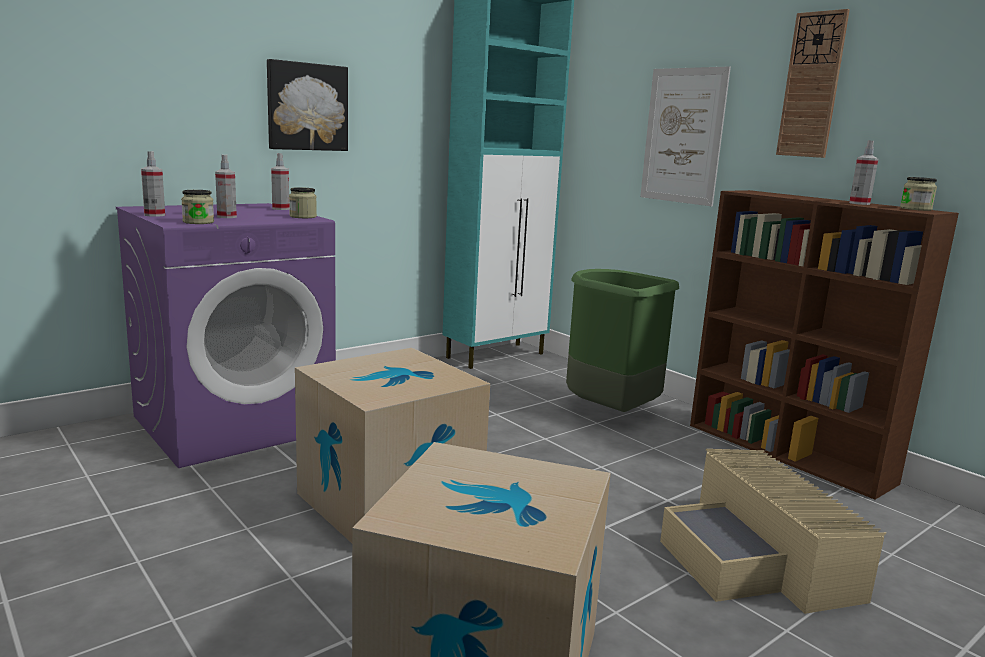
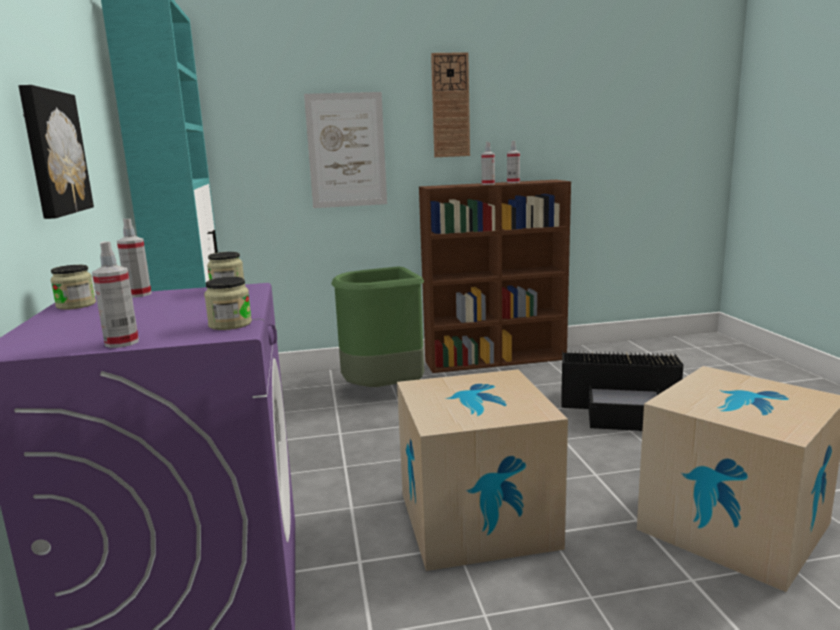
camera: 60 degrees left, 0 degrees up
spray bottle [215,155,237,218] -> spray bottle moved to [481,142,495,185]
beige storage box [660,449,886,614] -> black storage box [561,351,683,431]
jar [900,177,937,211] -> jar moved to [50,265,96,310]

